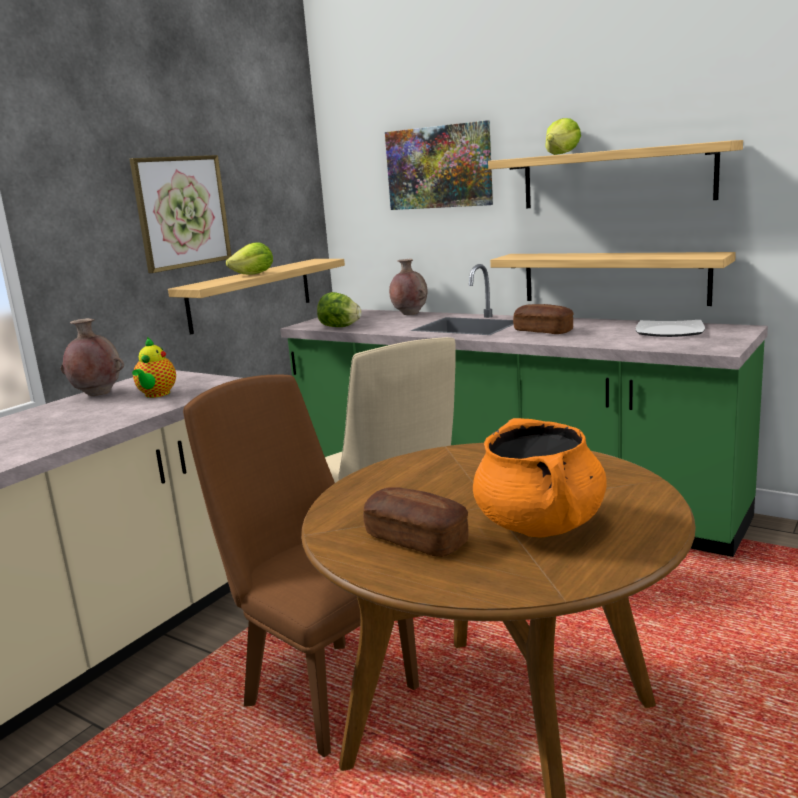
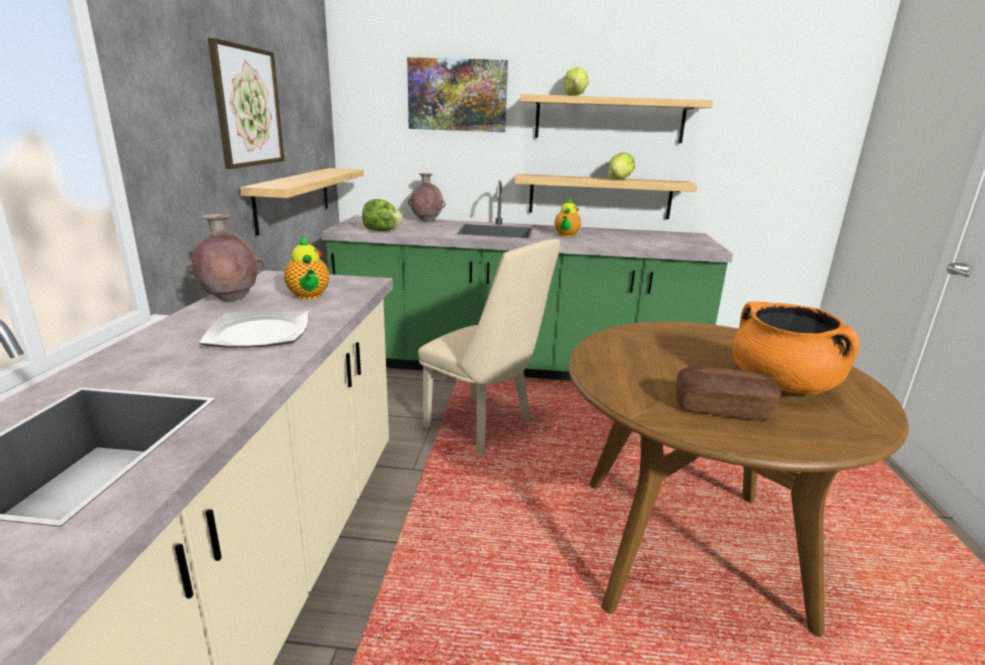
camera: 30 degrees left, 5 degrees up
brown chair [183,375,419,757] -> none
lettuce [226,242,273,275] -> lettuce moved to [608,152,635,179]
bread [513,304,574,334] -> teapot [555,197,581,237]
plate [636,320,705,337] -> plate moved to [199,311,308,348]

